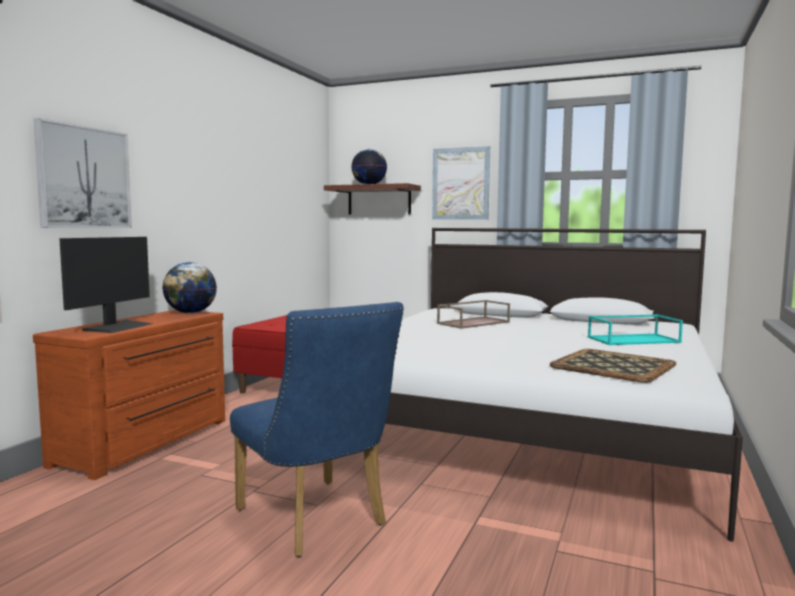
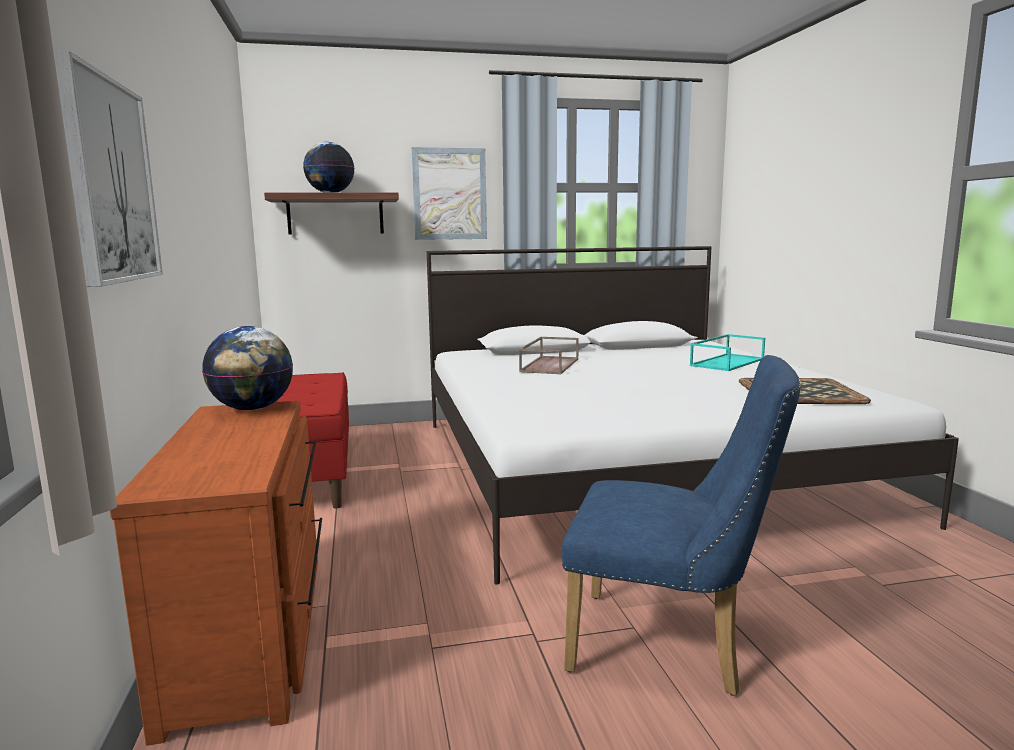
camera: 35 degrees left, 5 degrees up
monitor [59,237,152,333] -> none

